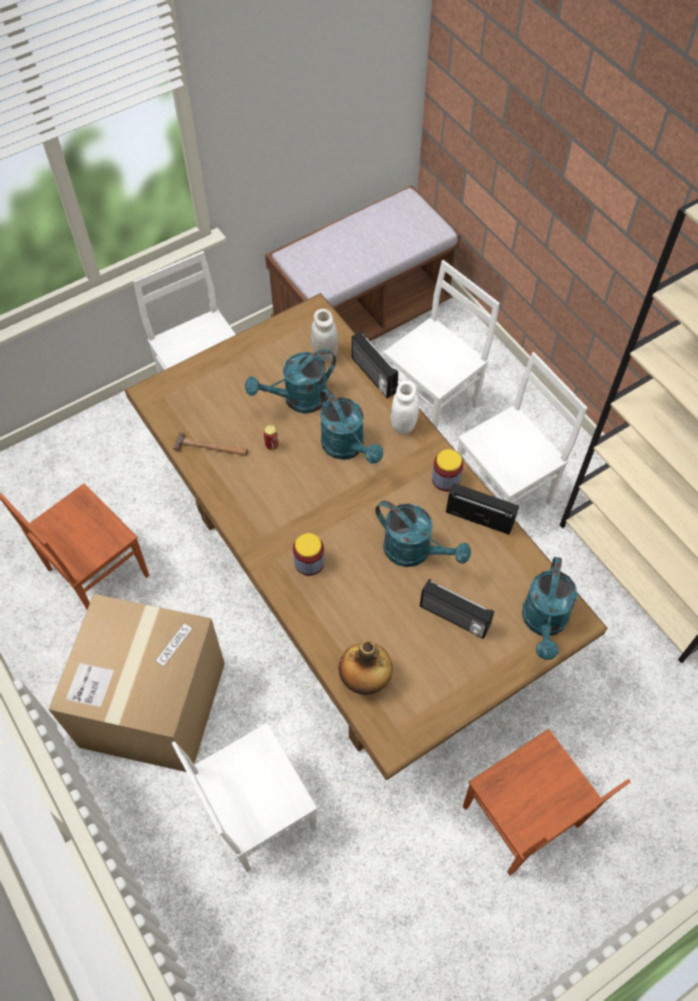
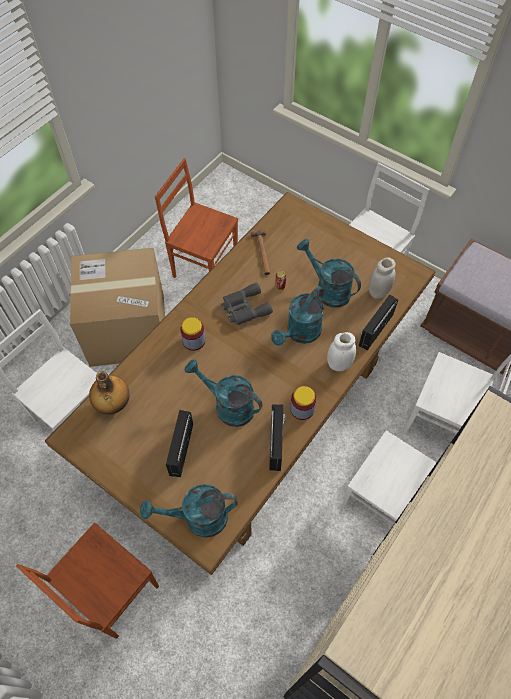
camera: 70 degrees right, 0 degrees up
turquoise watering can [375,501,471,567] -> turquoise watering can turned 105 degrees clockwise [185,359,263,427]
none -> grey binoculars [221,282,273,325]

